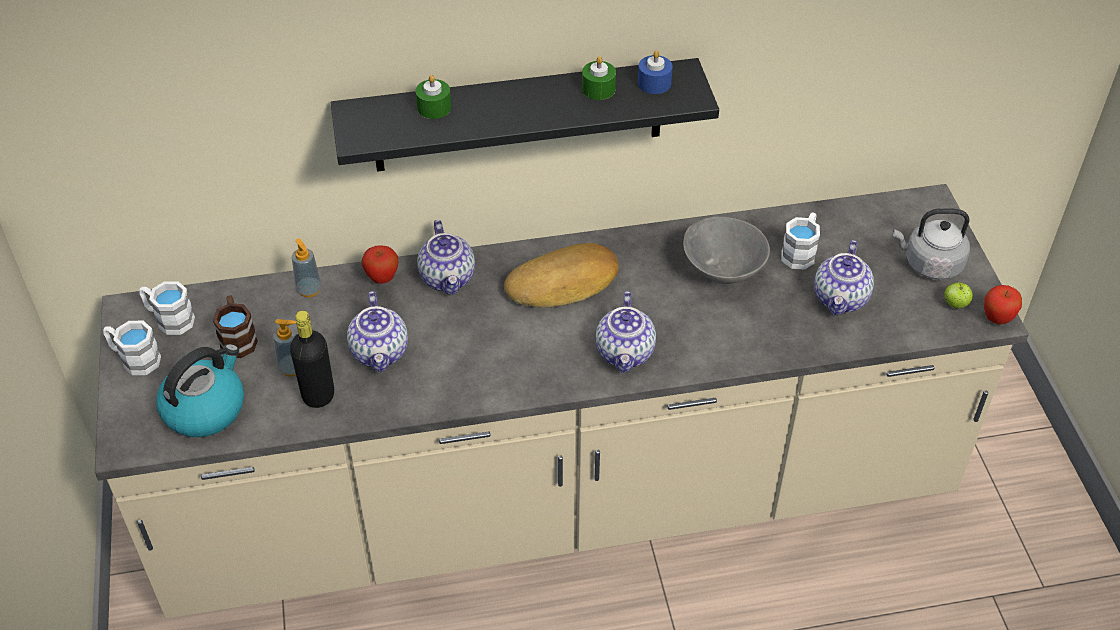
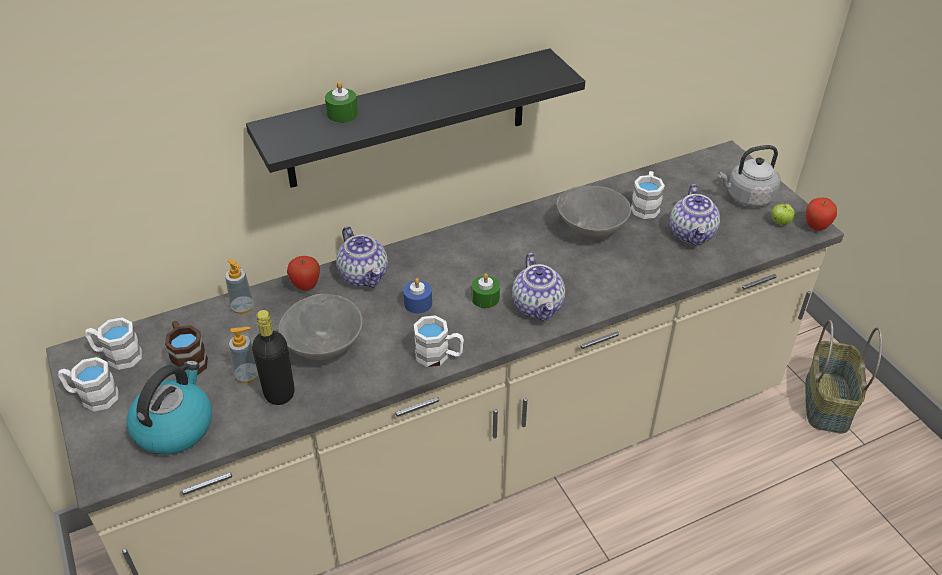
camera: 15 degrees left, 5 degrees down
teapot [347,291,408,372] -> grey bowl [279,294,363,360]
bread [504,243,619,308] -> none
green candle [582,56,616,100] -> green candle moved to [472,273,500,308]
blue candle [638,50,673,94] -> blue candle moved to [403,278,432,313]
none -> white mug [414,315,464,367]
none -> basket [805,320,882,433]

